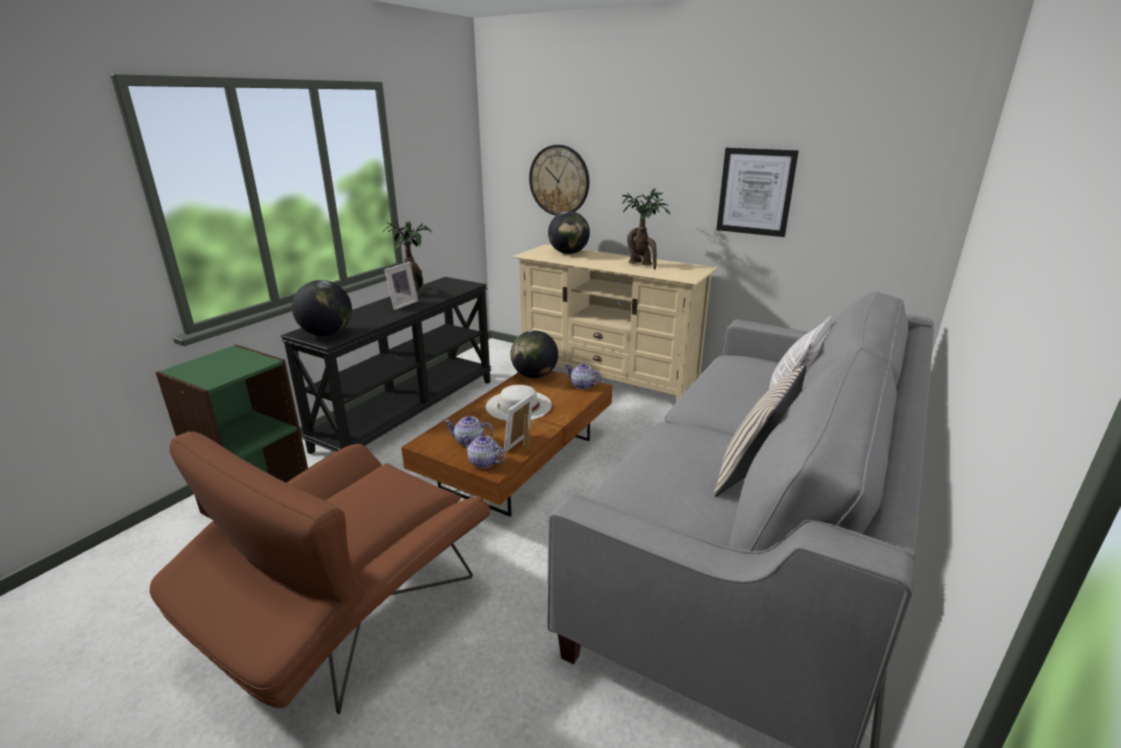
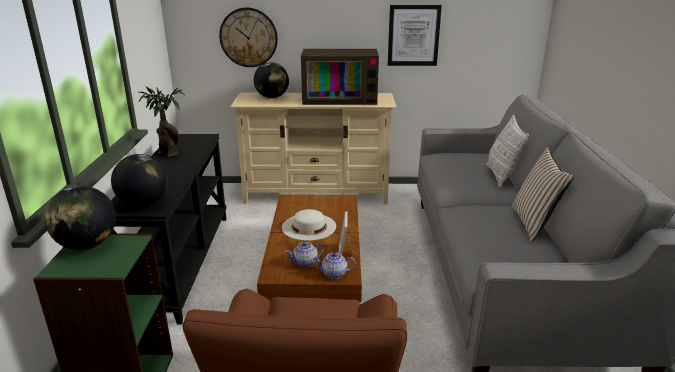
camera: 30 degrees left, 0 degrees up
picture frame [384,262,418,310] -> none
globe [510,330,558,378] -> globe moved to [45,186,116,250]
teapot [565,363,602,389] -> none
potted plant [622,187,670,269] -> television [301,49,379,105]

